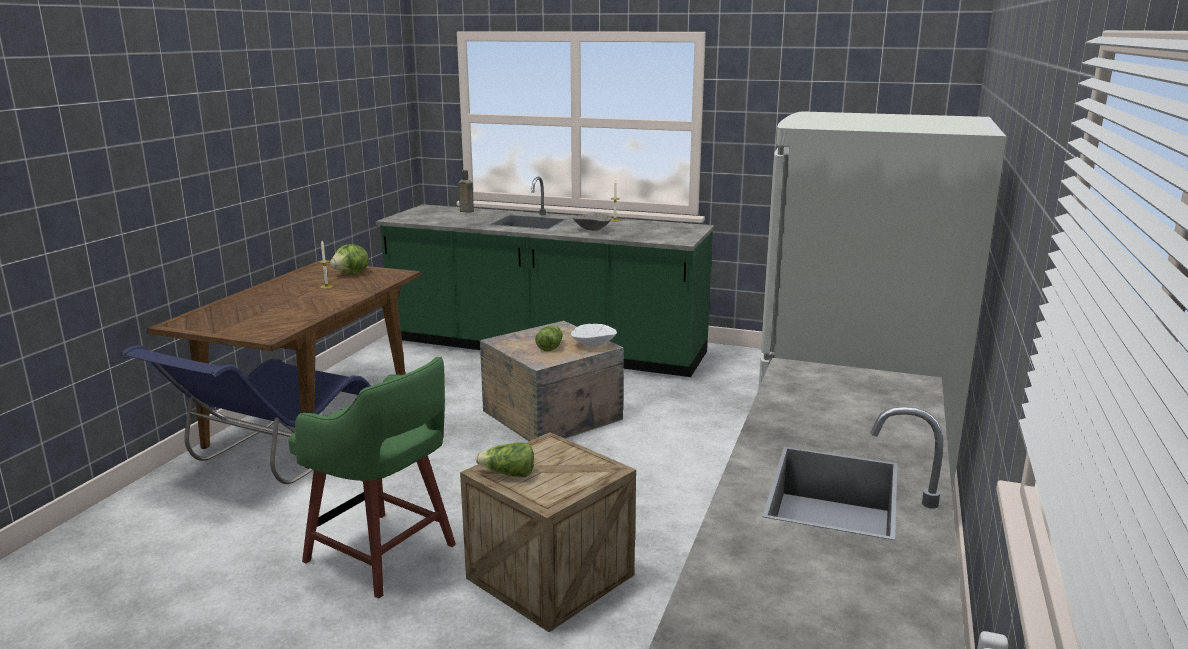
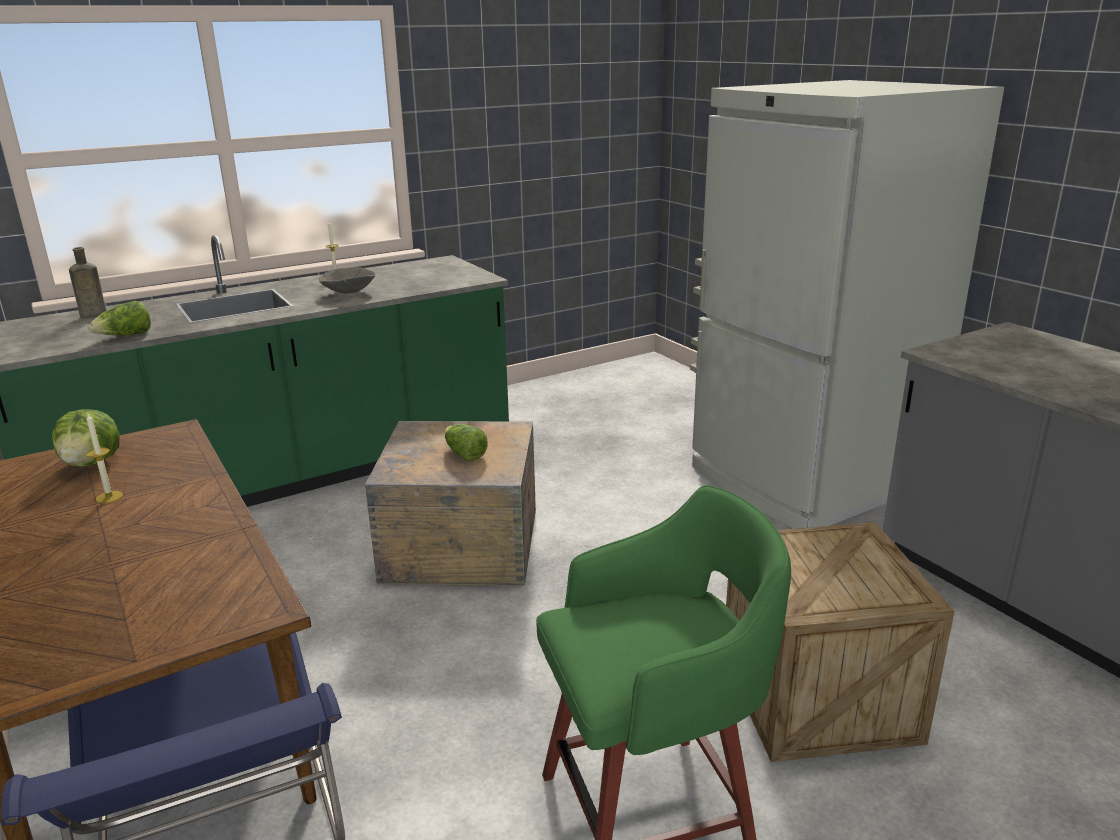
camera: 50 degrees left, 5 degrees up
lettuce [475,443,534,477] -> lettuce moved to [88,301,151,335]
white bowl [571,324,617,347] -> none

